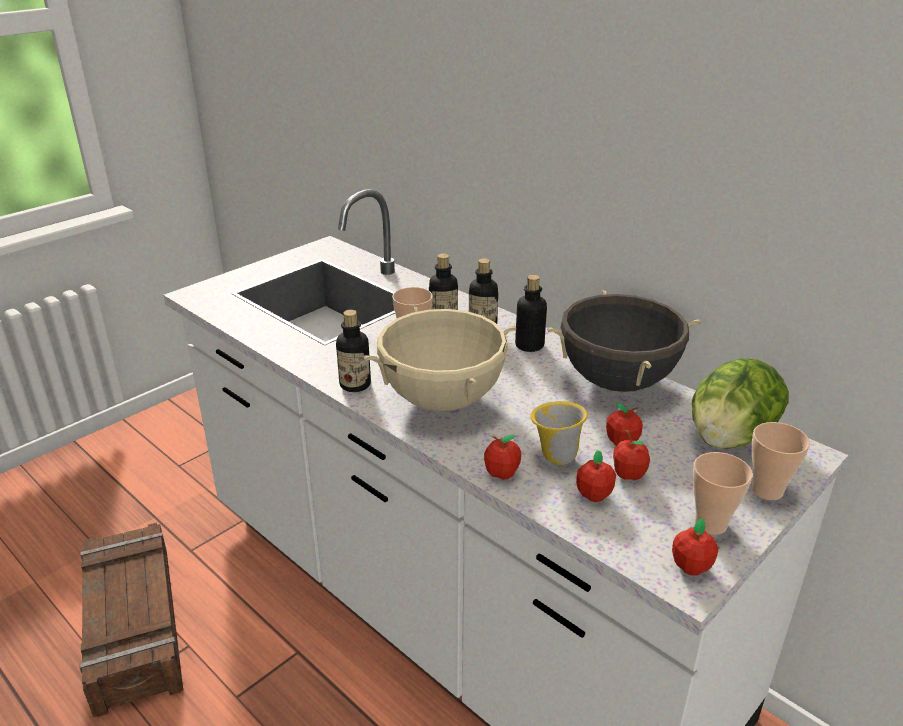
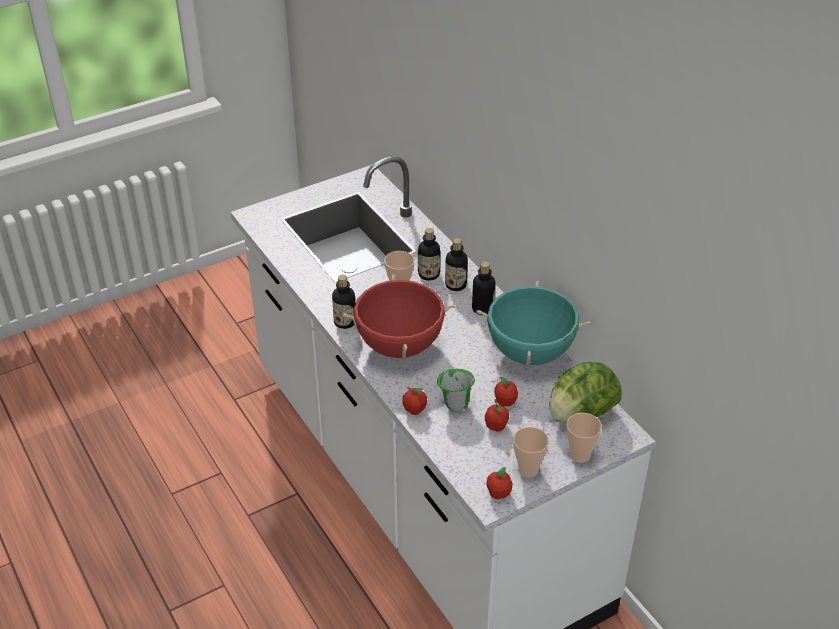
camera: 15 degrees right, 10 degrees up
crate [80,523,183,717] -> none
beige cooking pot [364,306,516,411] -> red cooking pot [342,274,455,358]
yellow mug [531,401,588,465] -> green mug [437,369,475,412]
black cooking pot [547,290,701,392] -> turquoise cooking pot [477,280,591,365]
apple [576,450,616,502] -> none

